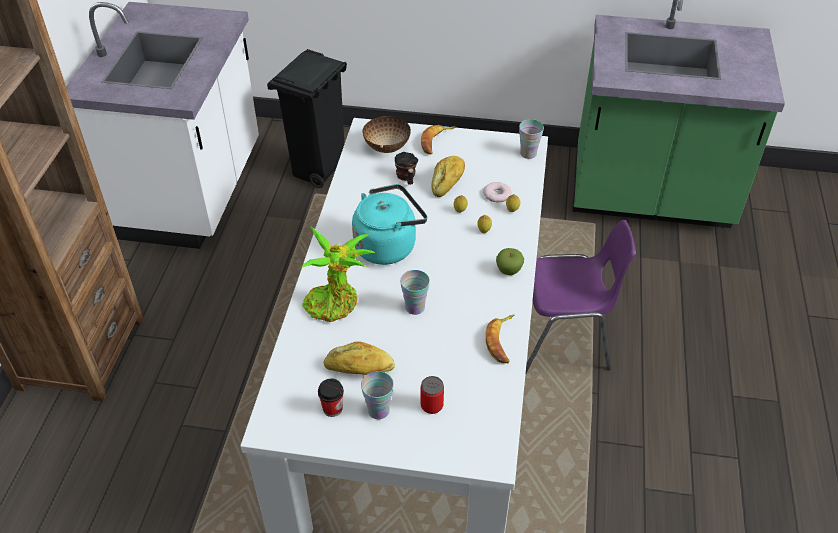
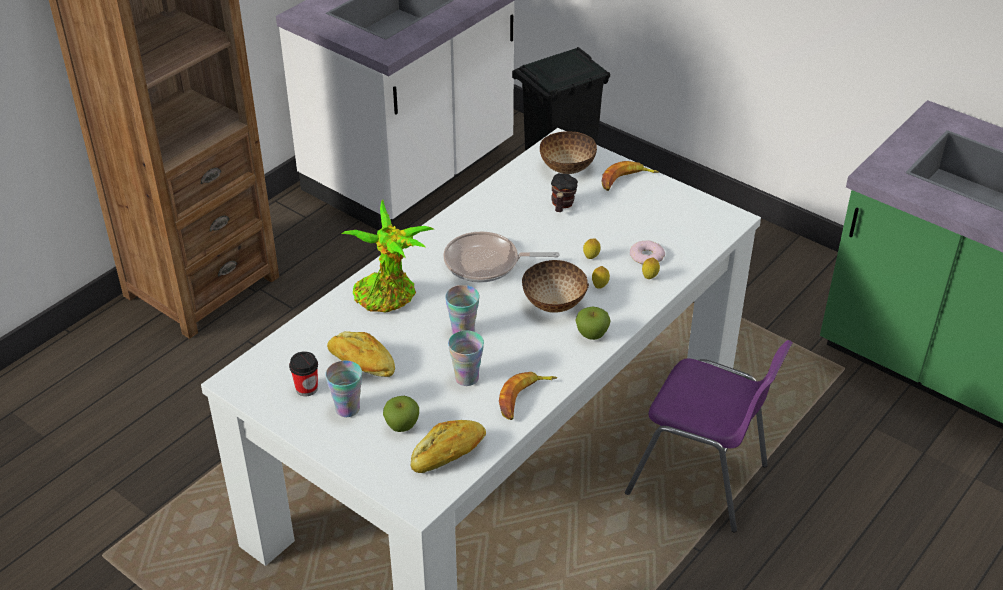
camera: 30 degrees right, 5 degrees down
turquoise kettle [352,184,427,265] -> frying pan [443,231,560,283]
can [420,376,444,414] -> apple [383,396,419,432]
bread [431,156,465,197] -> bread moved to [411,420,486,473]
cup [519,119,544,159] -> cup moved to [448,330,484,386]
none -> bowl [522,260,589,313]

